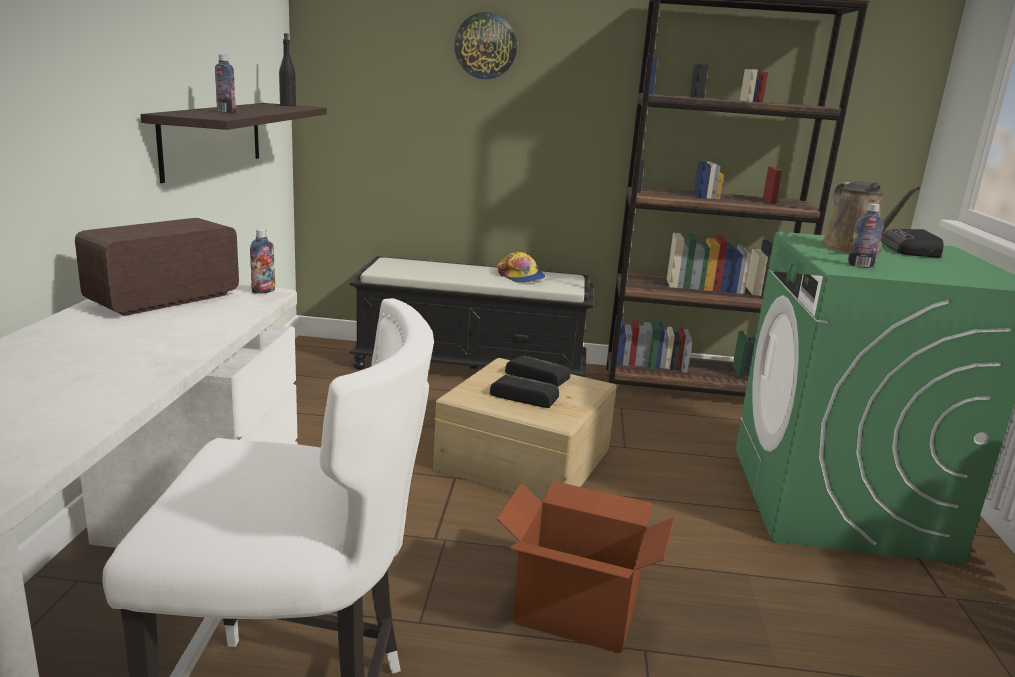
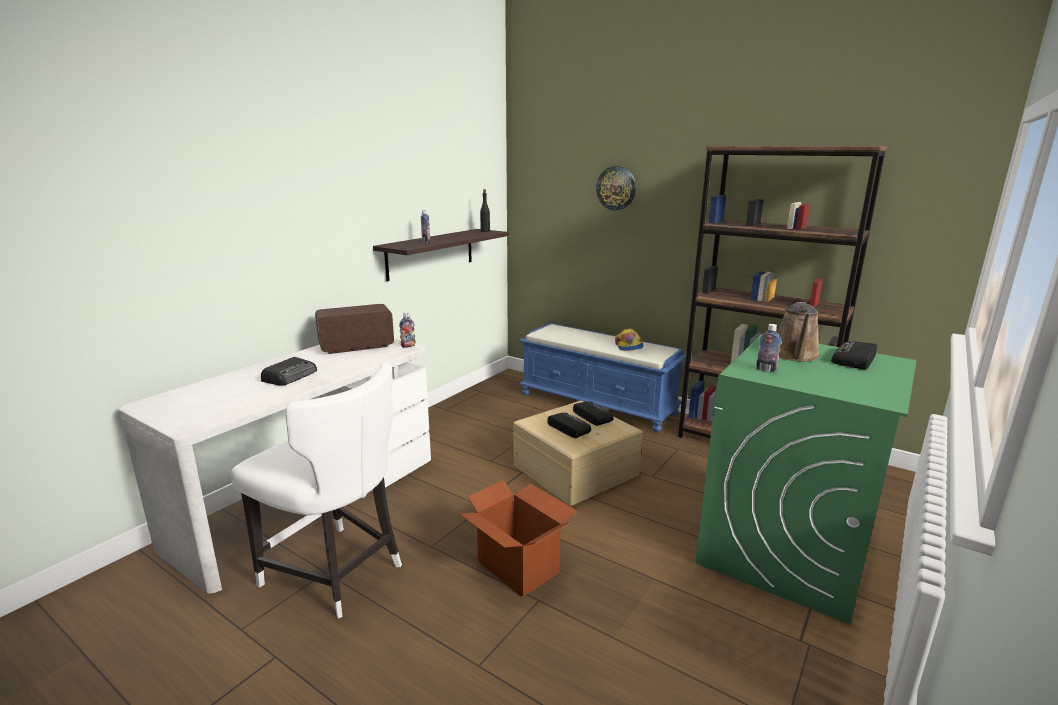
camera: 30 degrees right, 0 degrees up
black bench [349,256,594,377] -> blue bench [519,323,686,432]
none -> radio [261,357,317,385]

